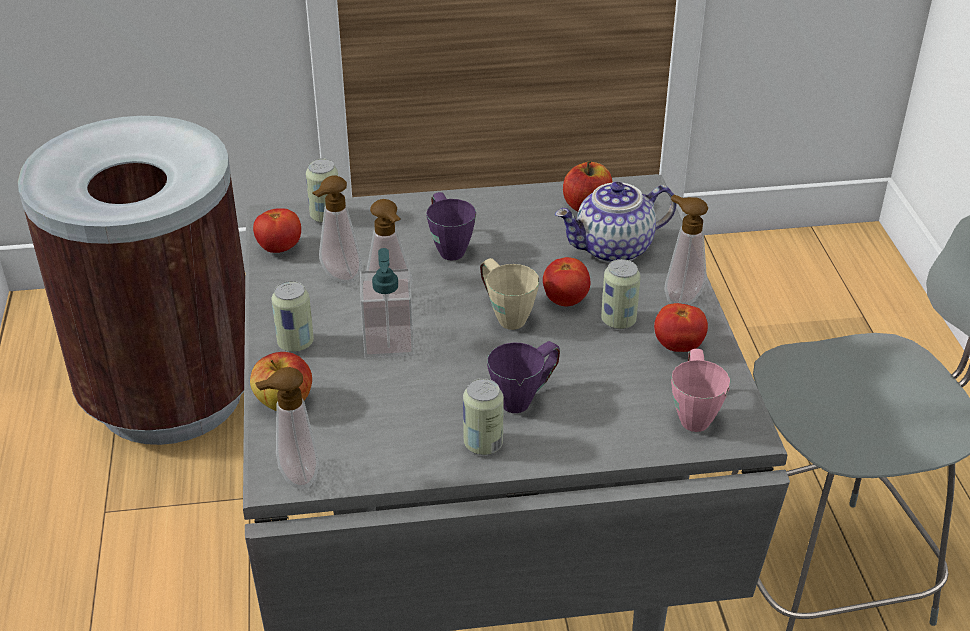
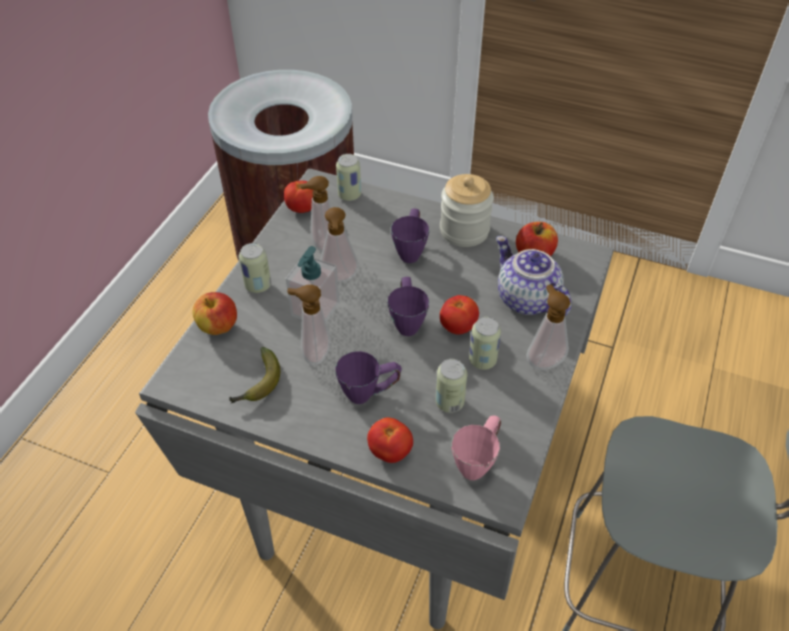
camera: 30 degrees right, 10 degrees up
soap dispenser [255,367,319,489] -> soap dispenser moved to [287,285,330,365]
can [463,378,504,455] -> can moved to [435,359,467,413]
beige mug [480,258,539,330] -> purple mug [388,277,429,336]
teapot [555,182,677,263] -> teapot turned 45 degrees clockwise [496,236,571,316]
tomato [654,303,708,352] -> tomato moved to [367,417,413,463]
none -> banana [230,347,280,403]
none -> jar [440,174,494,247]

